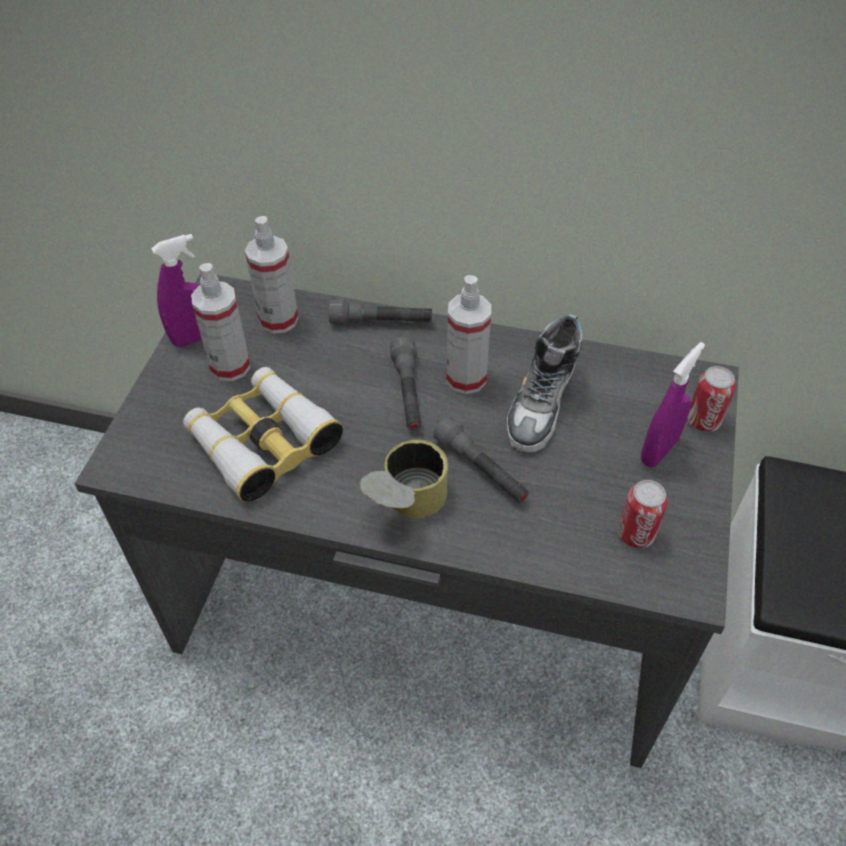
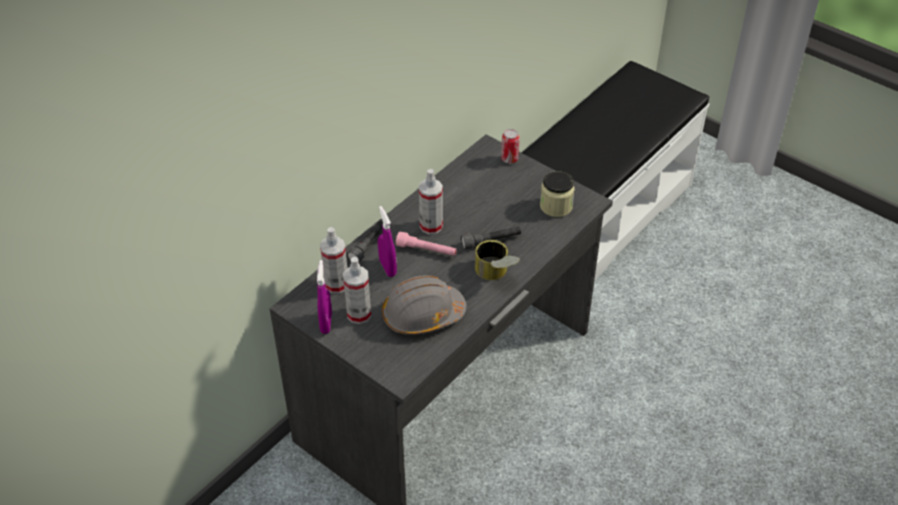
camera: 65 degrees left, 5 degrees down
binoculars [183,367,343,502] -> grey hard hat [382,275,466,335]
grey flashlight [390,336,421,430] -> pink flashlight [396,232,457,256]
shoe [506,314,583,453] -> none
can [618,480,668,548] -> jar [540,171,575,217]
purple spray bottle [641,342,705,467] -> purple spray bottle moved to [378,206,397,277]

